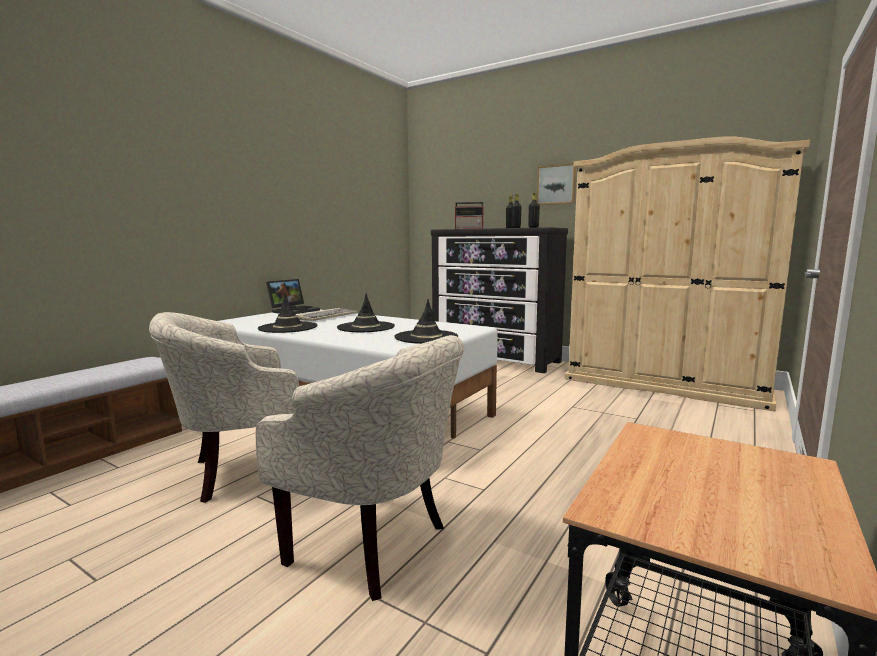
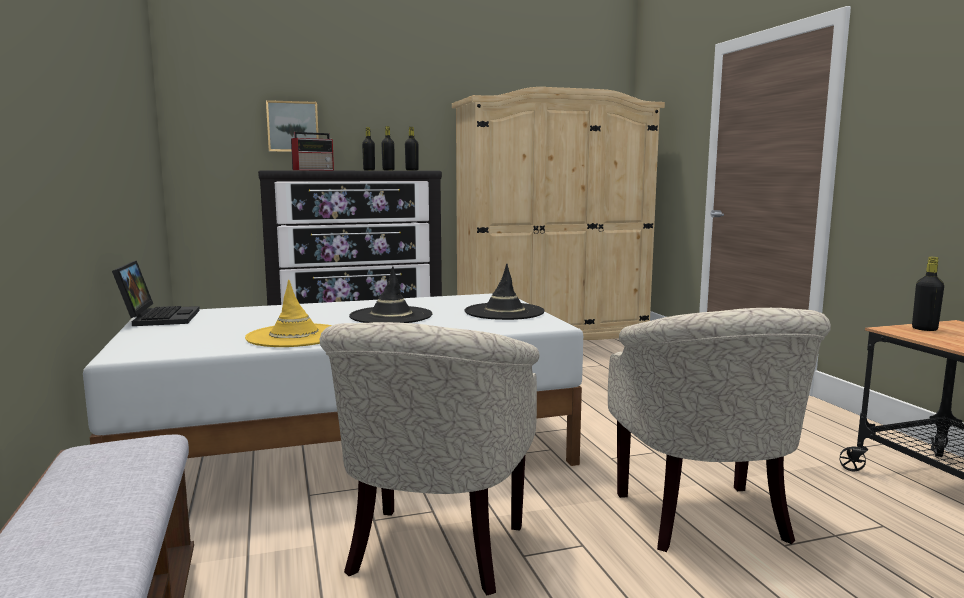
camera: 50 degrees left, 0 degrees up
beige armchair [256,335,465,601] -> beige armchair turned 105 degrees clockwise [608,308,831,552]
black hat [258,293,317,333] -> yellow hat [245,280,332,347]
keyboard [296,308,358,321] -> none
picture [537,163,576,205] -> picture moved to [266,100,319,152]
none -> black bottle [912,257,944,331]

